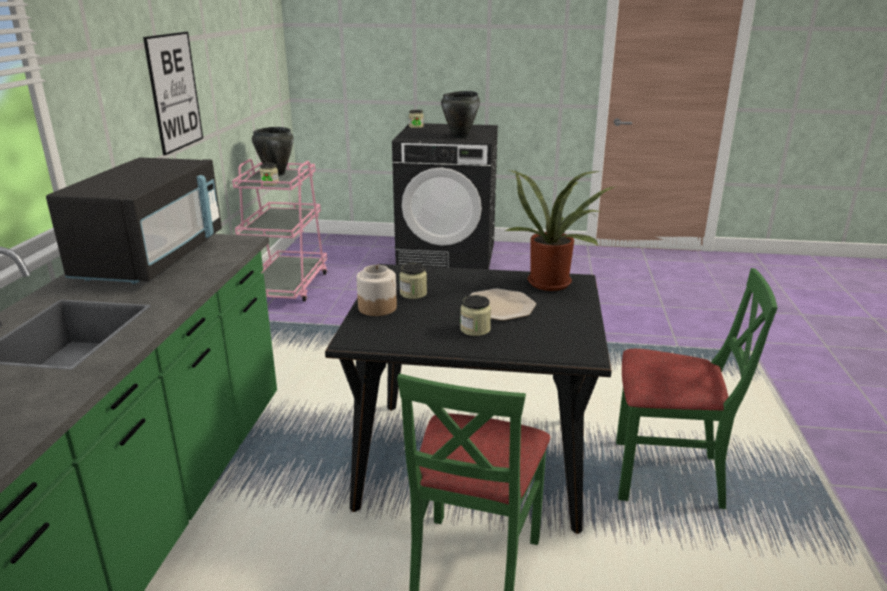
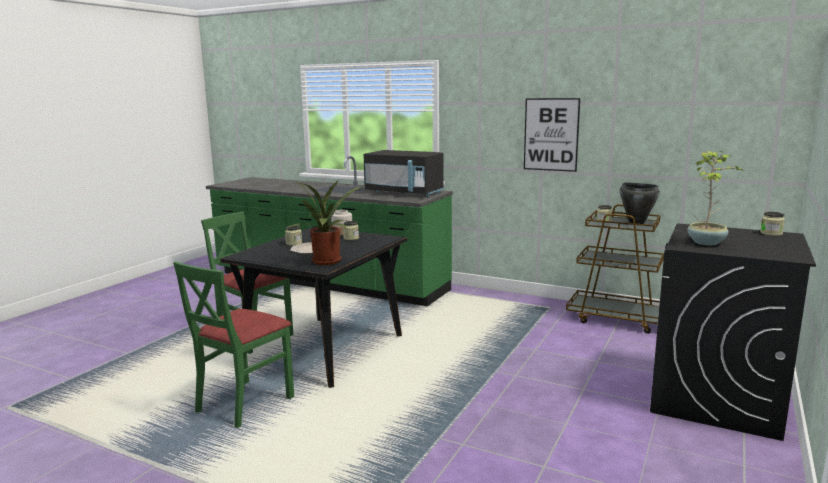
camera: 110 degrees right, 10 degrees down
pink cart [232,159,327,301] -> brown cart [566,204,664,334]
black cooking pot [441,91,480,138] -> potted plant [687,151,744,245]

